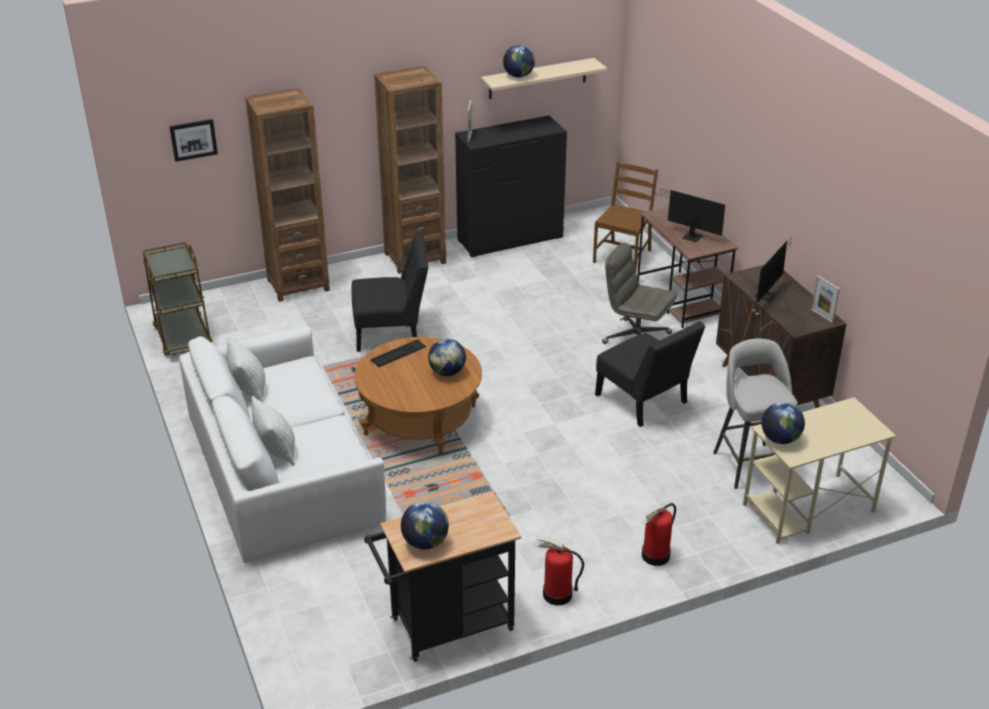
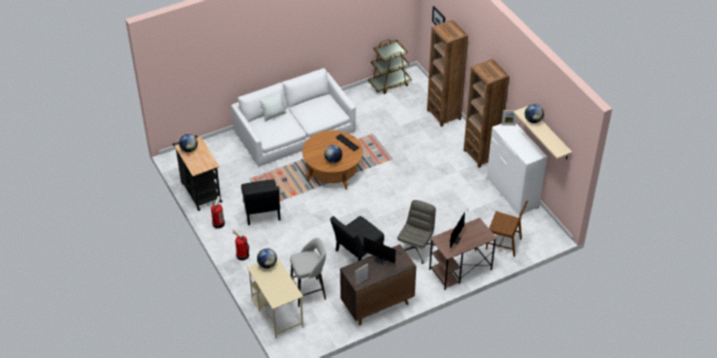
camera: 85 degrees right, 10 degrees up
pillow [227,336,265,402] -> none
black chair [352,235,429,352] -> black chair moved to [241,179,281,225]
black dresser [455,116,567,257] -> white dresser [487,123,547,215]

